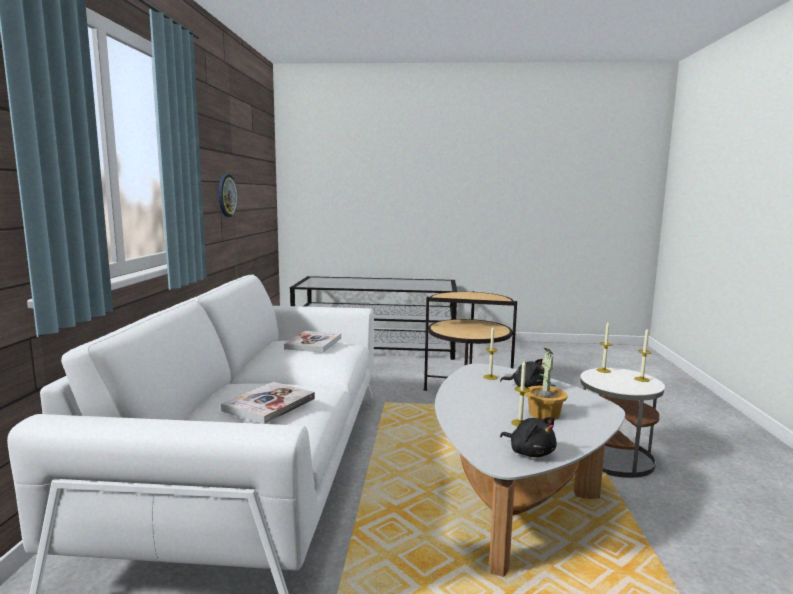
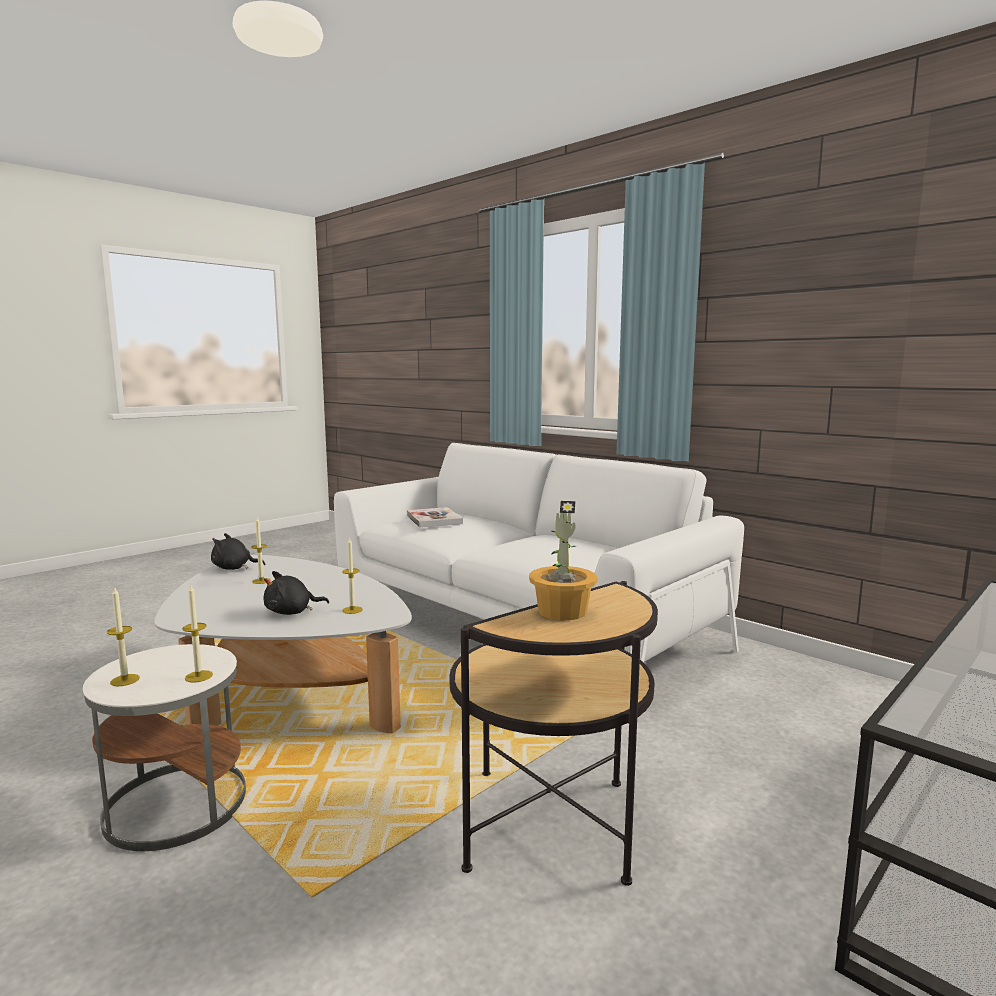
camera: 130 degrees right, 0 degrees up
wall clock [218,174,238,217] -> none
book [284,331,341,353] -> none
potted plant [525,347,568,420] -> potted plant moved to [529,501,598,620]

